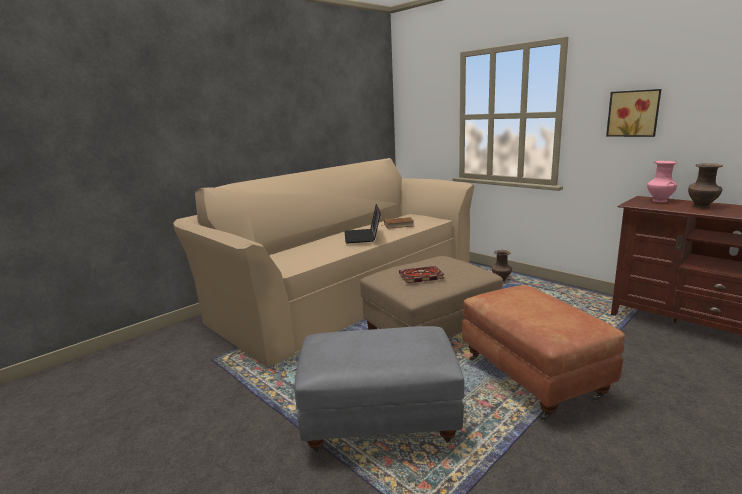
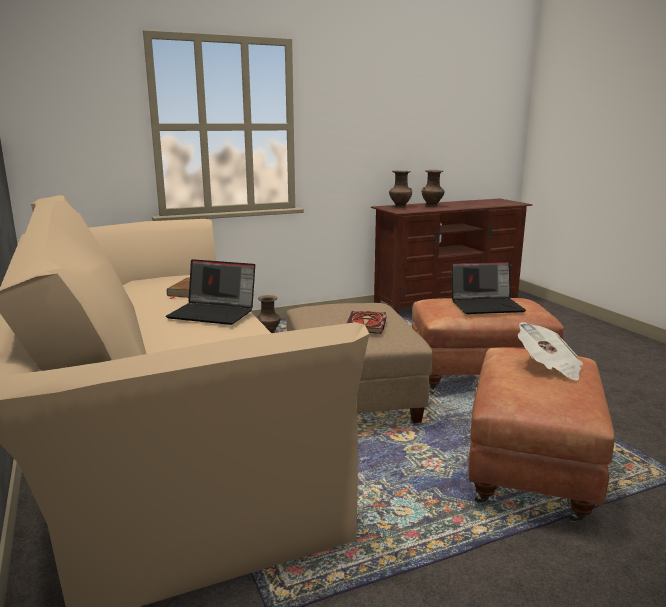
camera: 70 degrees left, 0 degrees up
grey ottoman [294,326,465,452] -> brown ottoman [468,348,615,522]
picture [606,89,661,137] -> none
pink vase [647,161,678,203] -> brown vase [389,171,412,208]
none -> laptop [451,261,526,314]
none -> newspaper [518,322,583,381]

